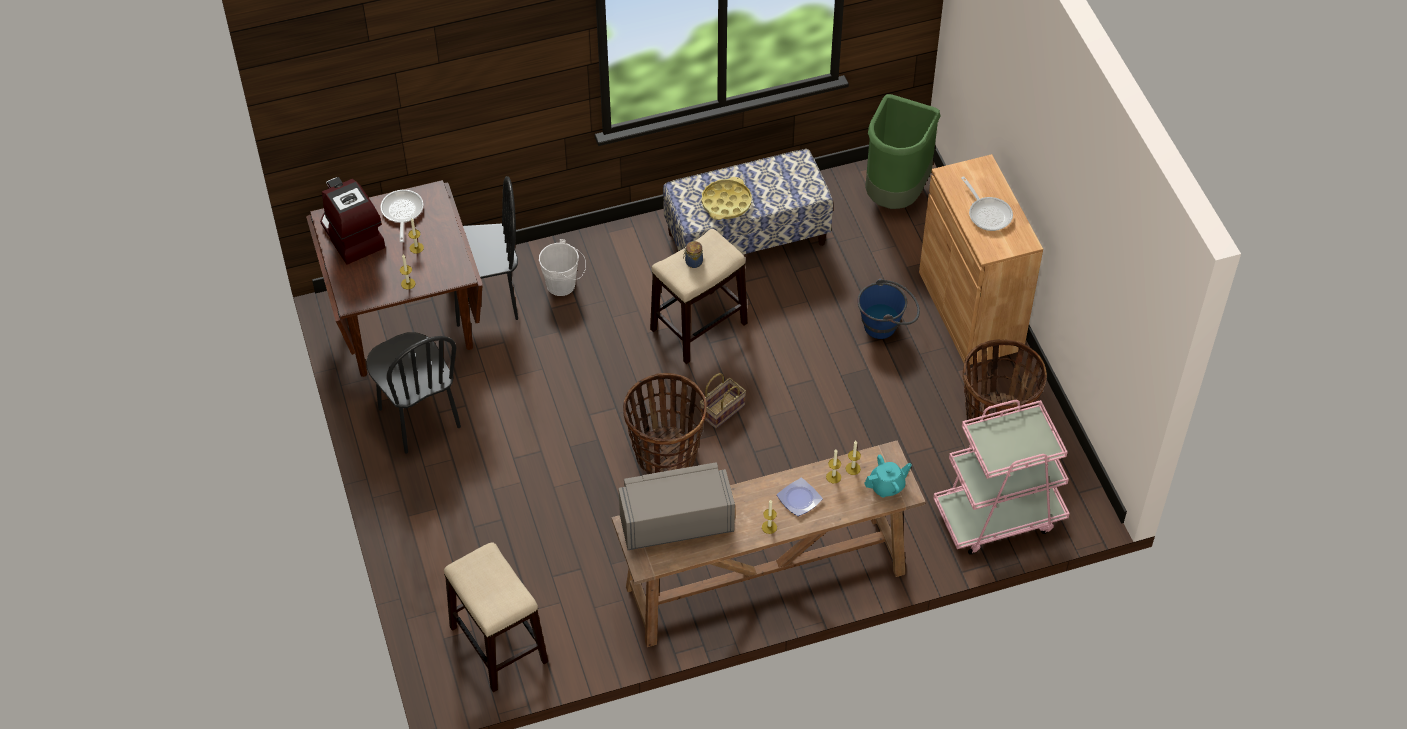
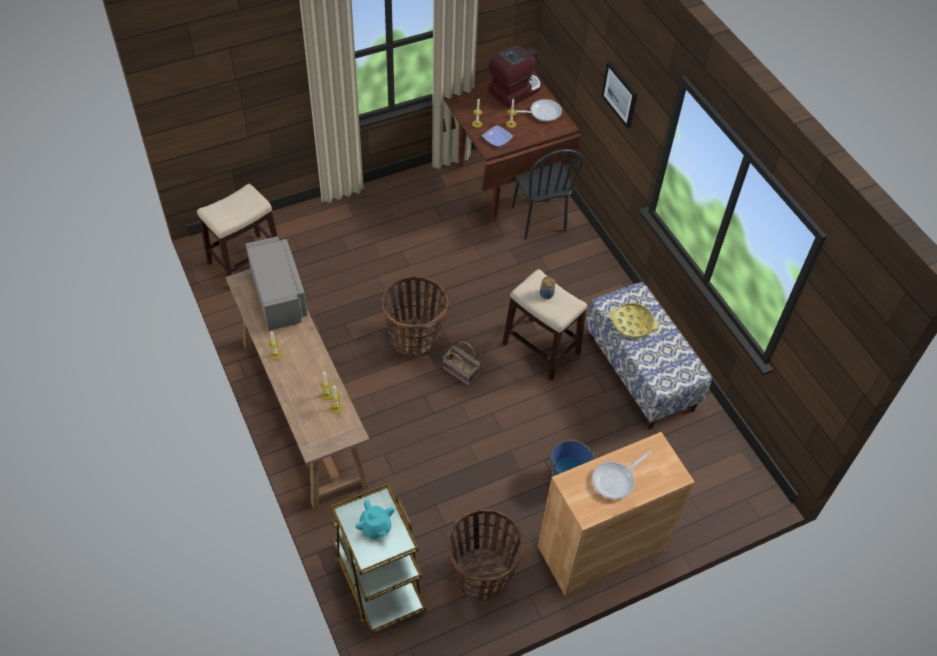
camera: 80 degrees right, 0 degrees up
black chair [366,332,461,454] -> none
white bucket [539,239,586,296] -> none
plate [777,478,823,516] -> plate moved to [482,125,513,147]
turquoise teapot [864,455,912,497] -> turquoise teapot moved to [355,500,395,539]
green trash can [865,94,941,209] -> none
pink cart [933,400,1070,555] -> brown cart [331,483,426,634]
none -> picture [601,62,637,129]

